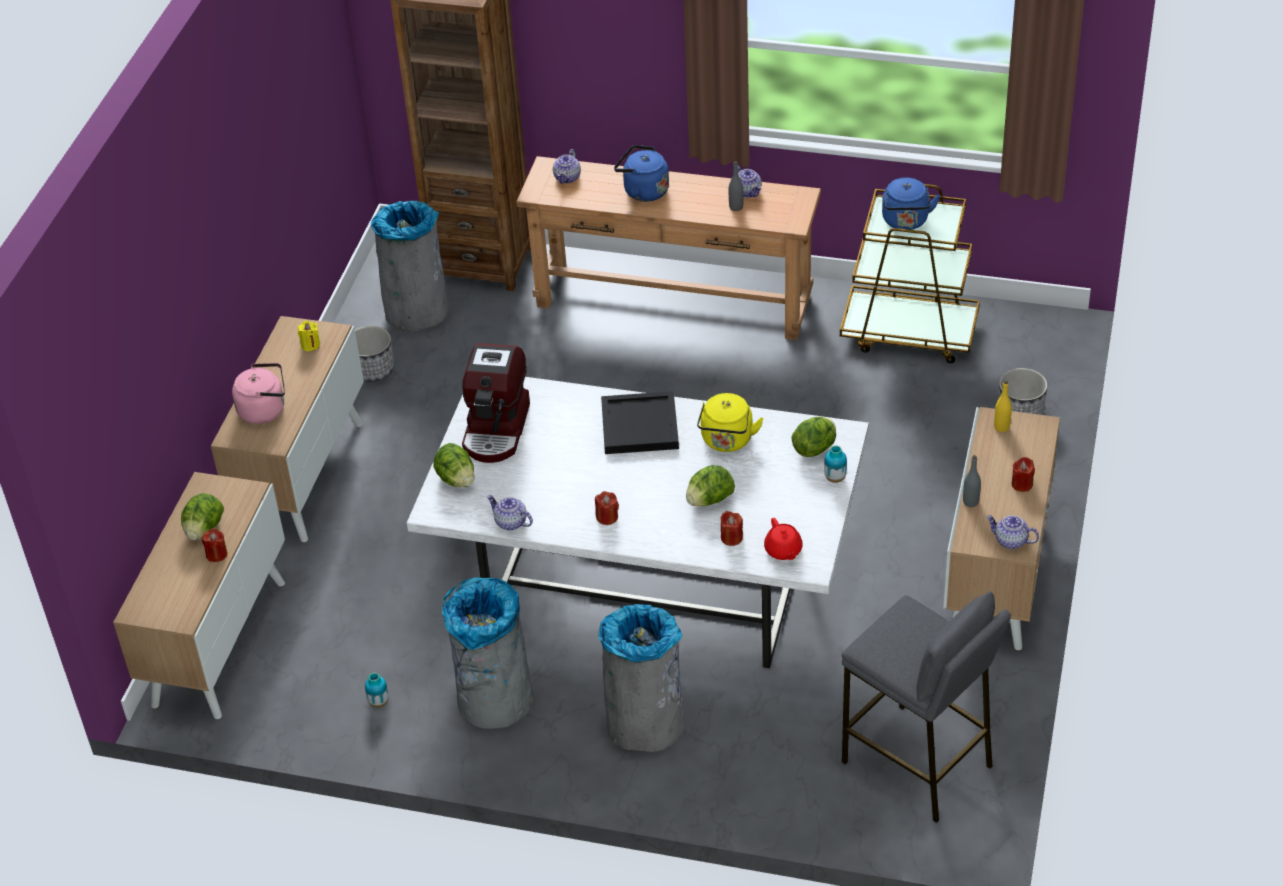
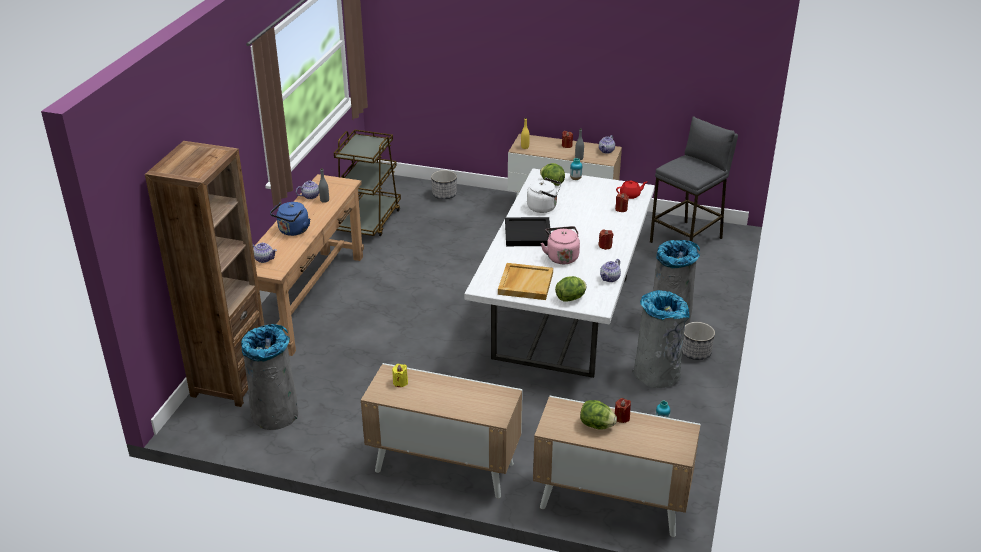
camera: 90 degrees left, 10 degrees down
pink kettle [232,363,285,424] -> pink kettle moved to [541,226,580,264]
planter [355,326,394,382] -> planter moved to [682,322,715,360]
coffee machine [462,343,530,463] -> beige tray [498,263,553,300]
lettuce [686,465,735,506] -> none
yellow kettle [697,393,764,452] -> white kettle [527,178,561,213]
blue kettle [882,178,940,230] -> none

